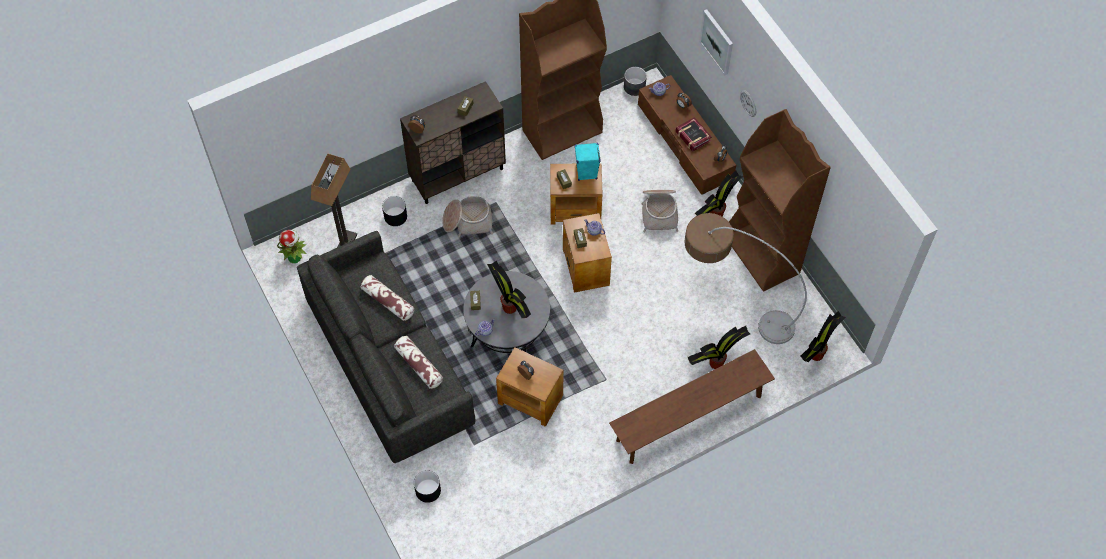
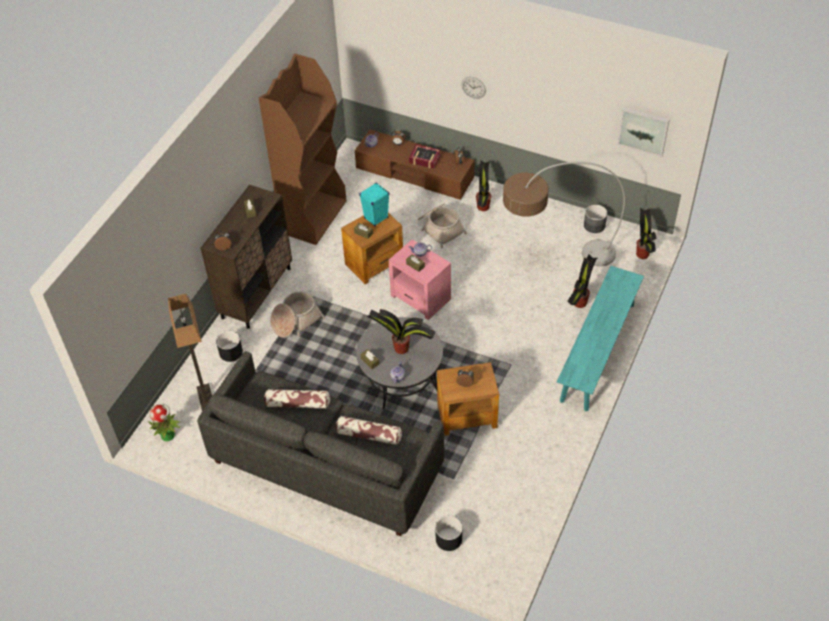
camera: 35 degrees left, 10 degrees down
brown side table [563,213,612,293] -> pink side table [389,239,451,320]
brown bench [609,349,775,464] -> turquoise bench [557,266,644,411]
grey planter [624,67,647,96] -> grey planter moved to [584,205,607,233]
picture [699,9,733,75] -> picture moved to [617,107,670,157]
brown bookcase [729,109,831,292] -> none

